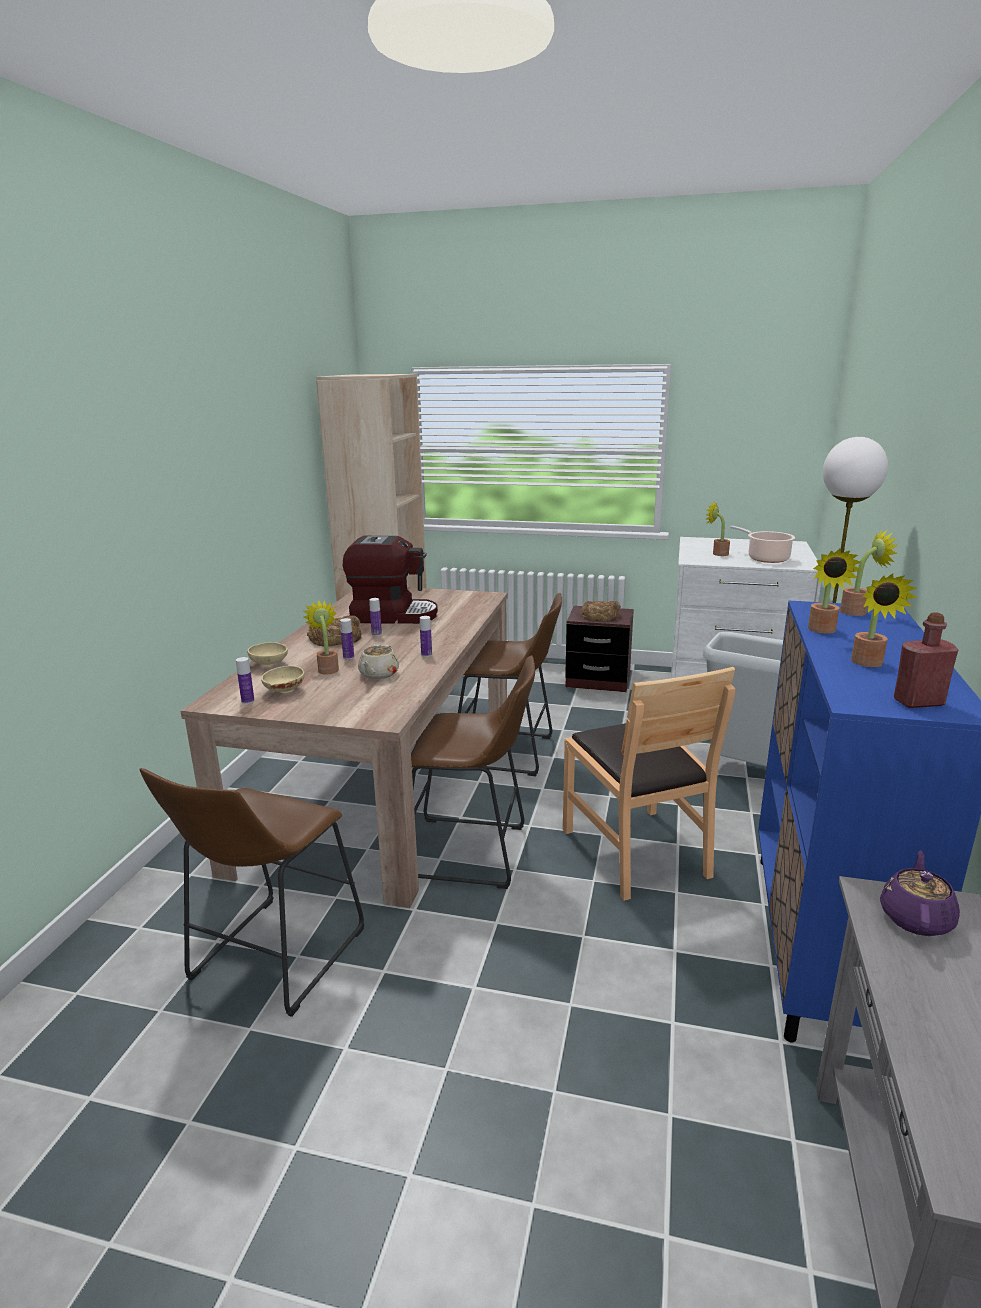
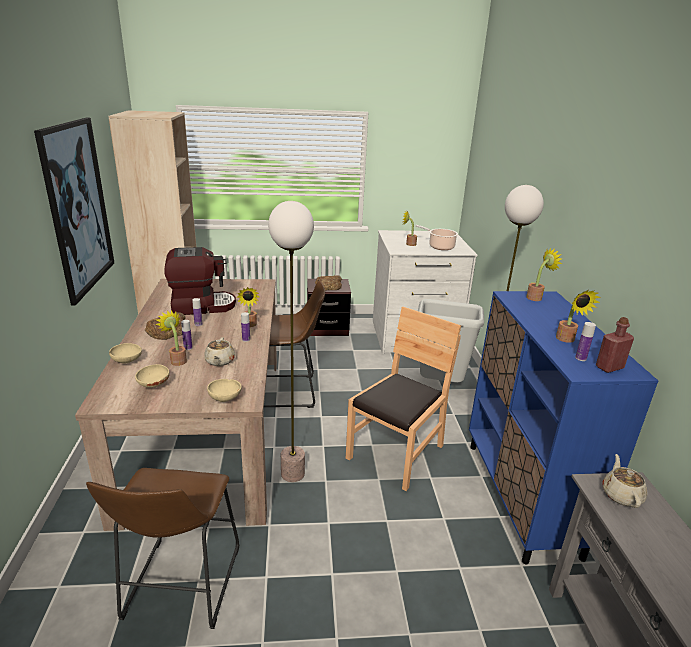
camera: 20 degrees left, 5 degrees up
bottle [236,657,255,704] -> bottle moved to [575,322,596,361]
brown stool [411,655,535,889] -> floor lamp [268,201,314,482]
brown chair [563,667,736,901] -> brown chair turned 105 degrees counterclockwise [346,306,461,491]
potted plant [808,549,862,633] -> potted plant moved to [236,287,259,327]
purple teapot [880,850,960,936] -> beige teapot [602,454,647,508]
none -> picture [34,118,114,305]
none -> beige bowl [207,379,242,402]

